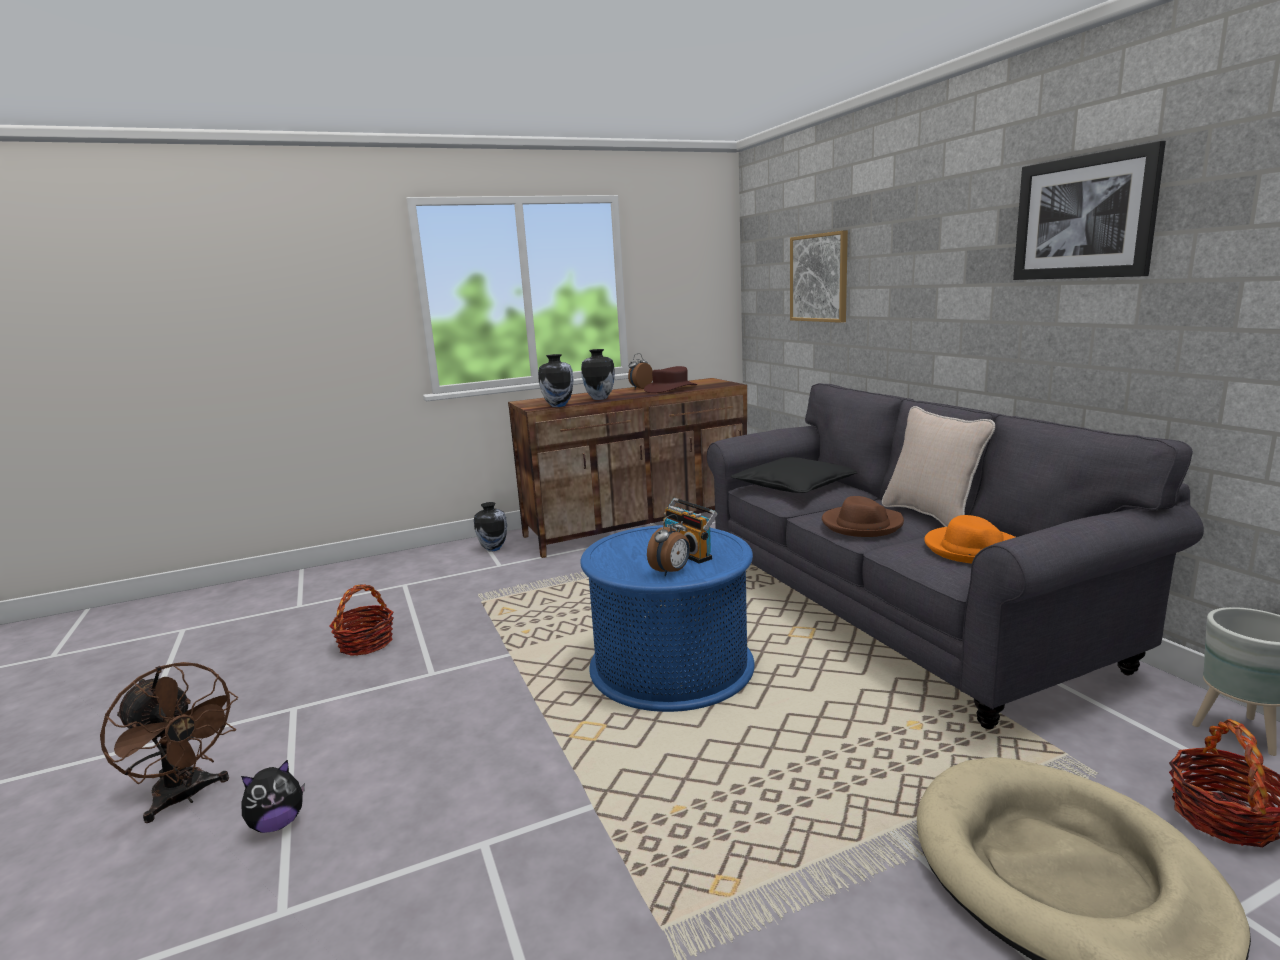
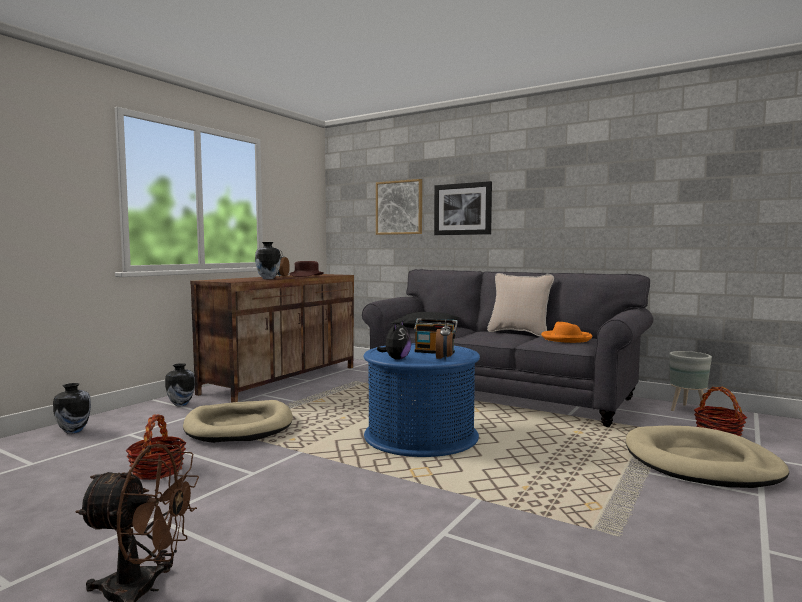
camera: 35 degrees left, 10 degrees down
plush toy [241,760,305,833] -> plush toy moved to [377,321,411,359]
vase [538,354,573,407] -> vase moved to [53,383,91,434]
brown hat [822,496,904,537] -> none
picture [1013,141,1166,280] -> picture moved to [434,181,492,235]
none -> beige dog bed [183,400,293,443]

